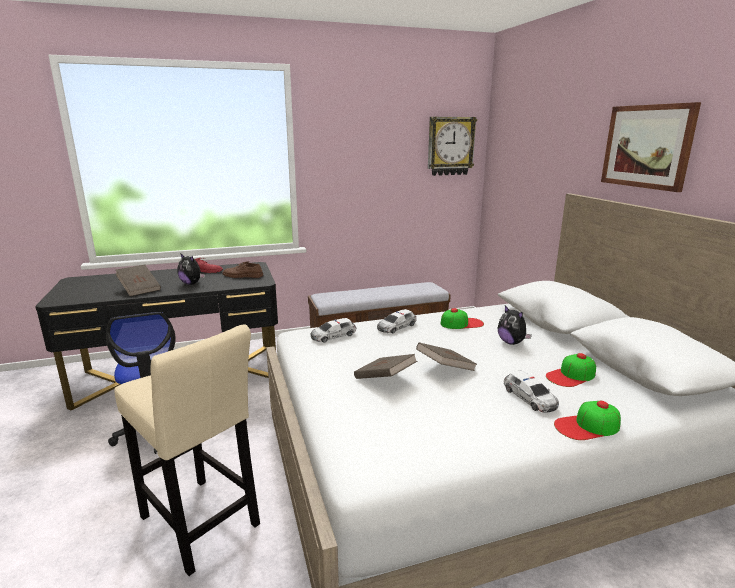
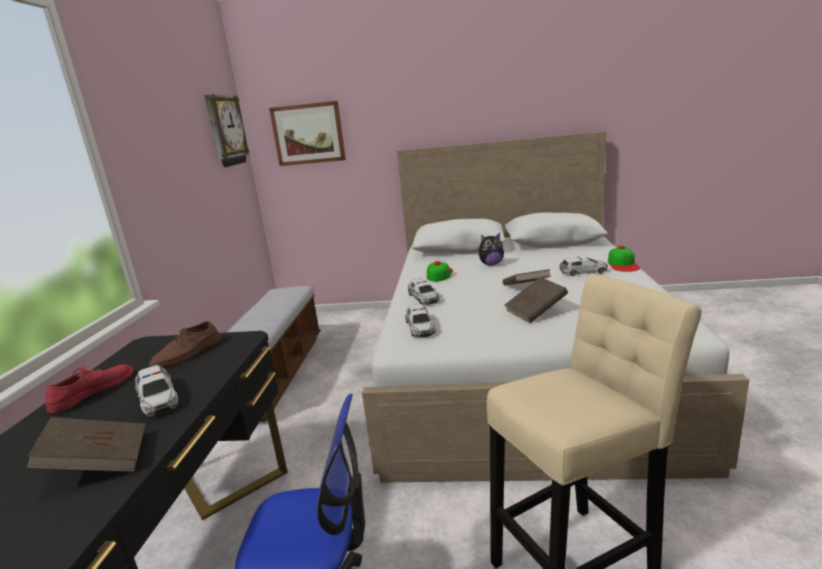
camera: 65 degrees left, 0 degrees up
plush toy [178,253,205,285] -> toy car [135,365,180,417]
cap [546,353,596,387] -> none
picture [601,102,701,192] -> picture moved to [269,101,346,166]

